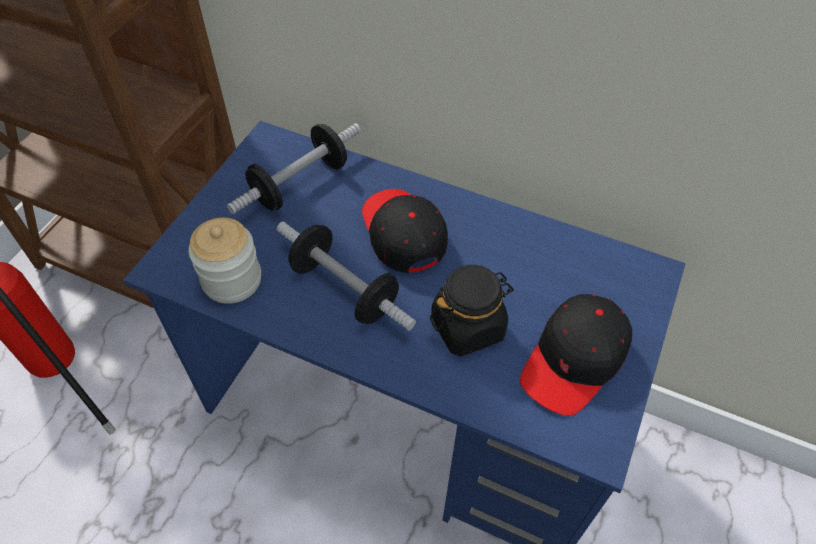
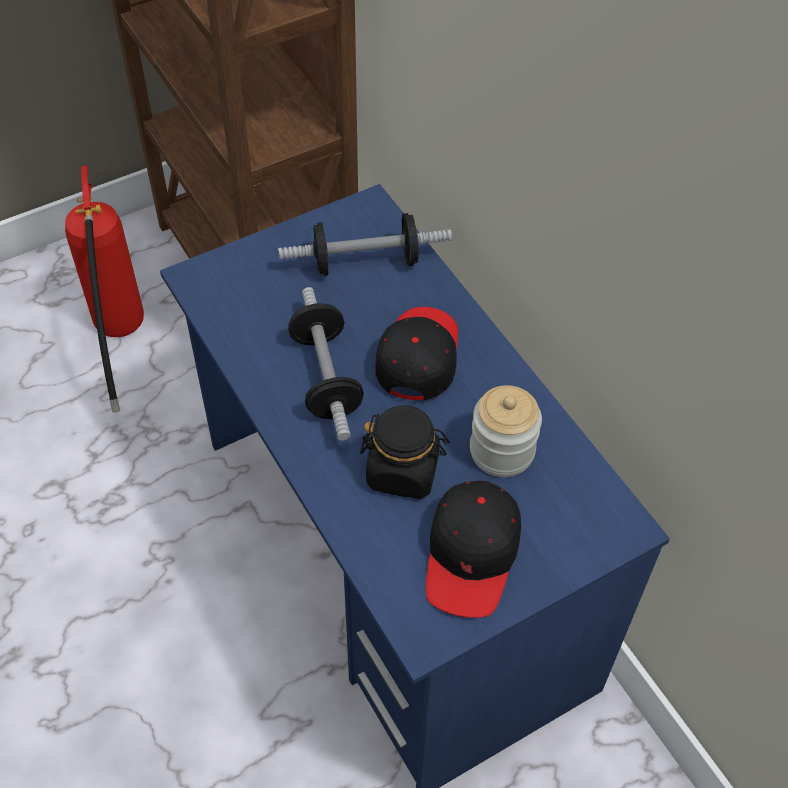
camera: 35 degrees right, 0 degrees up
jar [189,218,261,304] -> jar moved to [470,385,542,477]
black cap [520,294,632,416] -> black cap turned 60 degrees counterclockwise [426,481,521,618]

